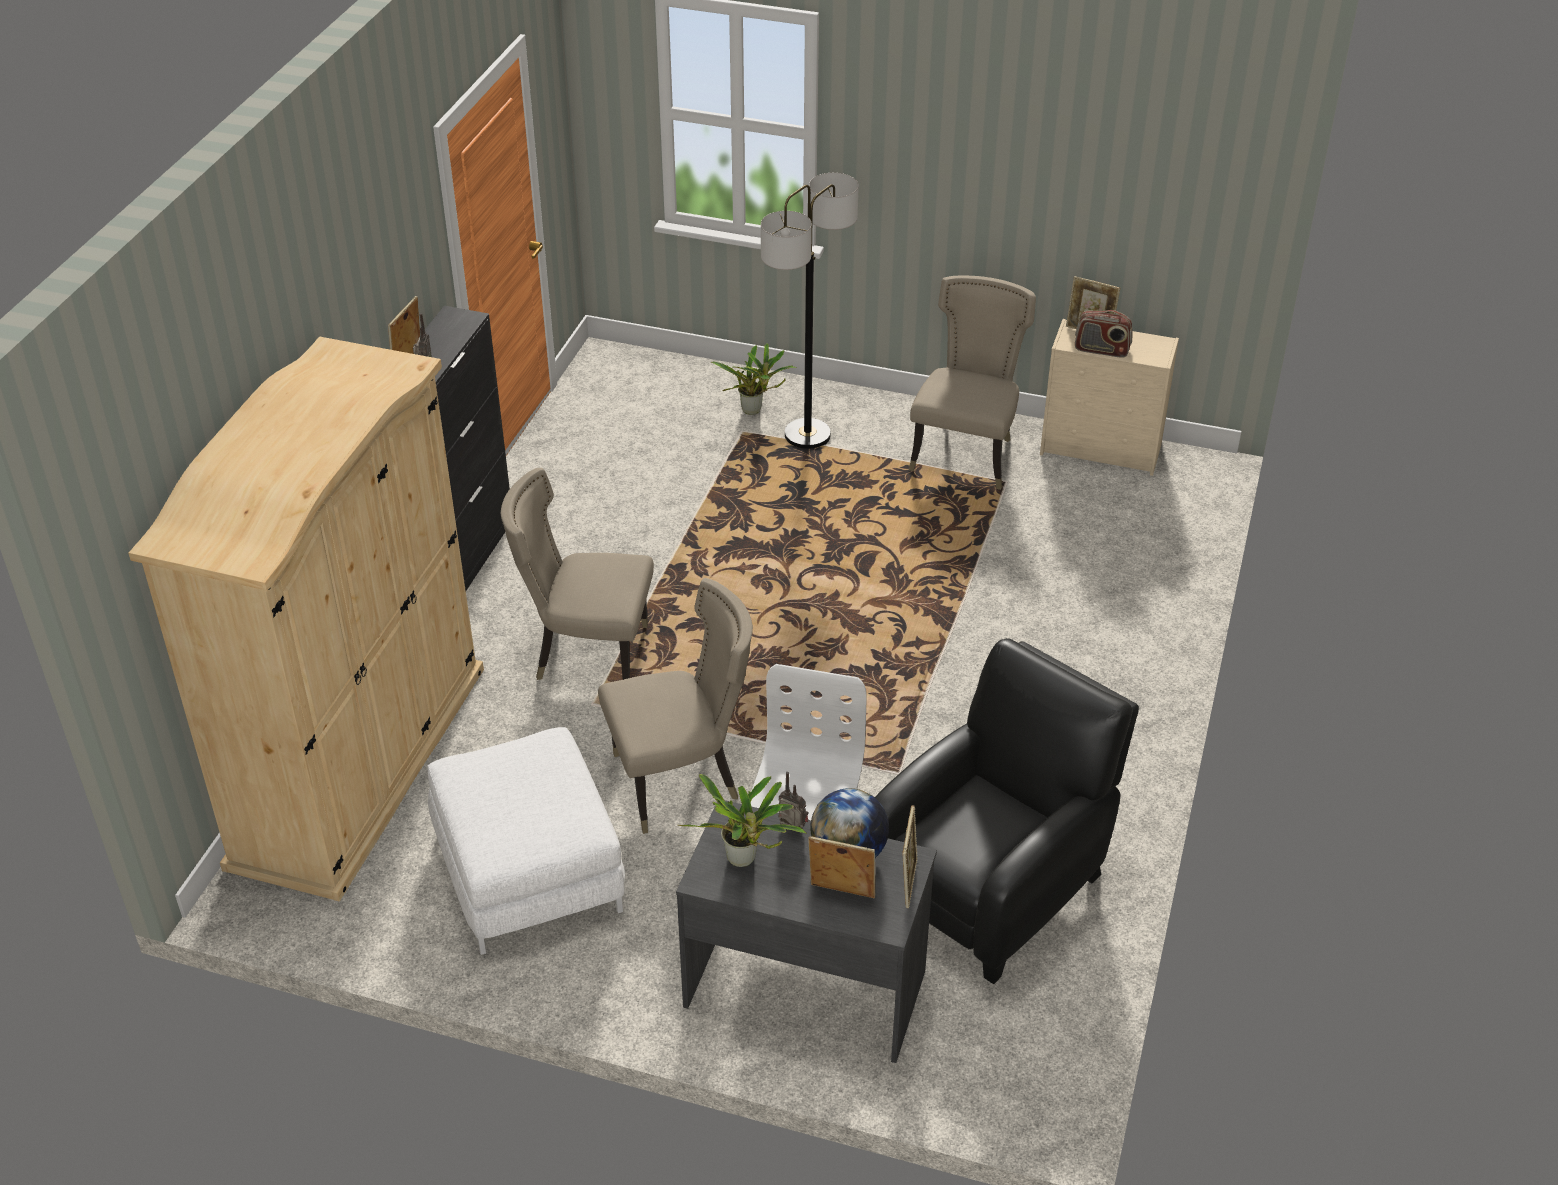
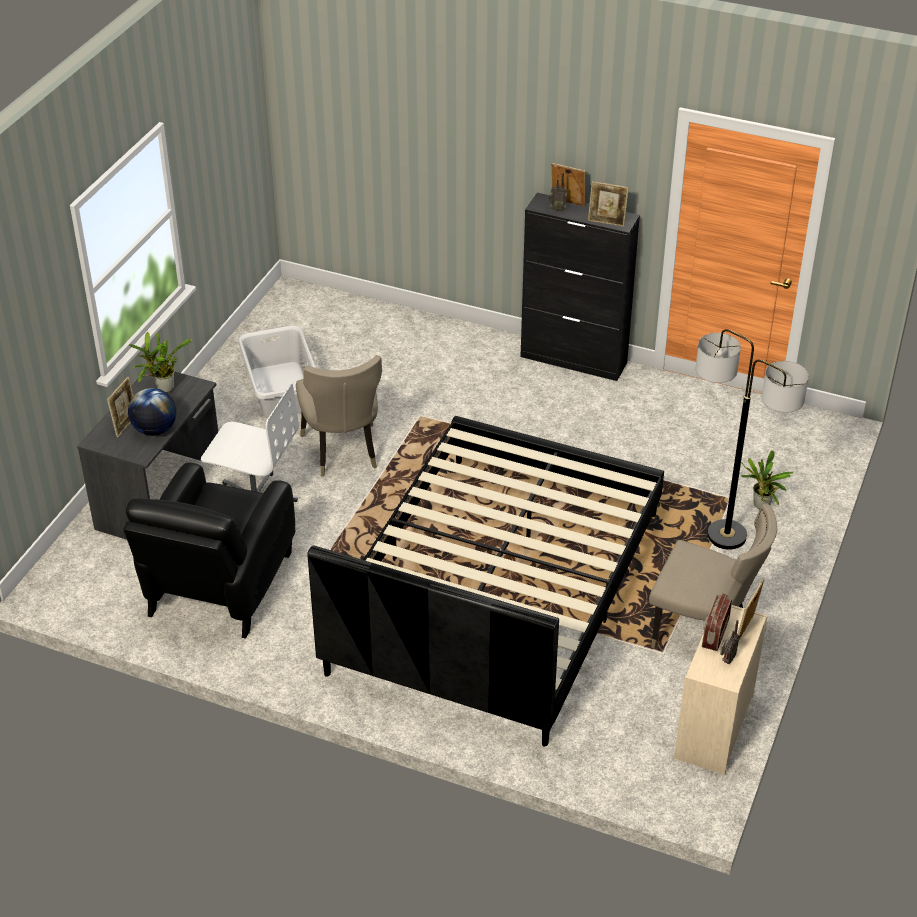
camera: 95 degrees right, 0 degrees up
beige wardrobe [128,336,484,901] -> none
white ottoman [427,727,625,955] -> grey laundry basket [238,326,316,418]
beige chair [501,468,654,680] -> none
radio [778,772,809,832] -> radio moved to [720,620,740,664]
black armchair [875,638,1139,984] -> black armchair turned 60 degrees clockwise [124,463,295,639]
picture frame [902,805,918,908] -> picture frame moved to [588,181,629,227]
none -> black bed [308,416,664,747]

